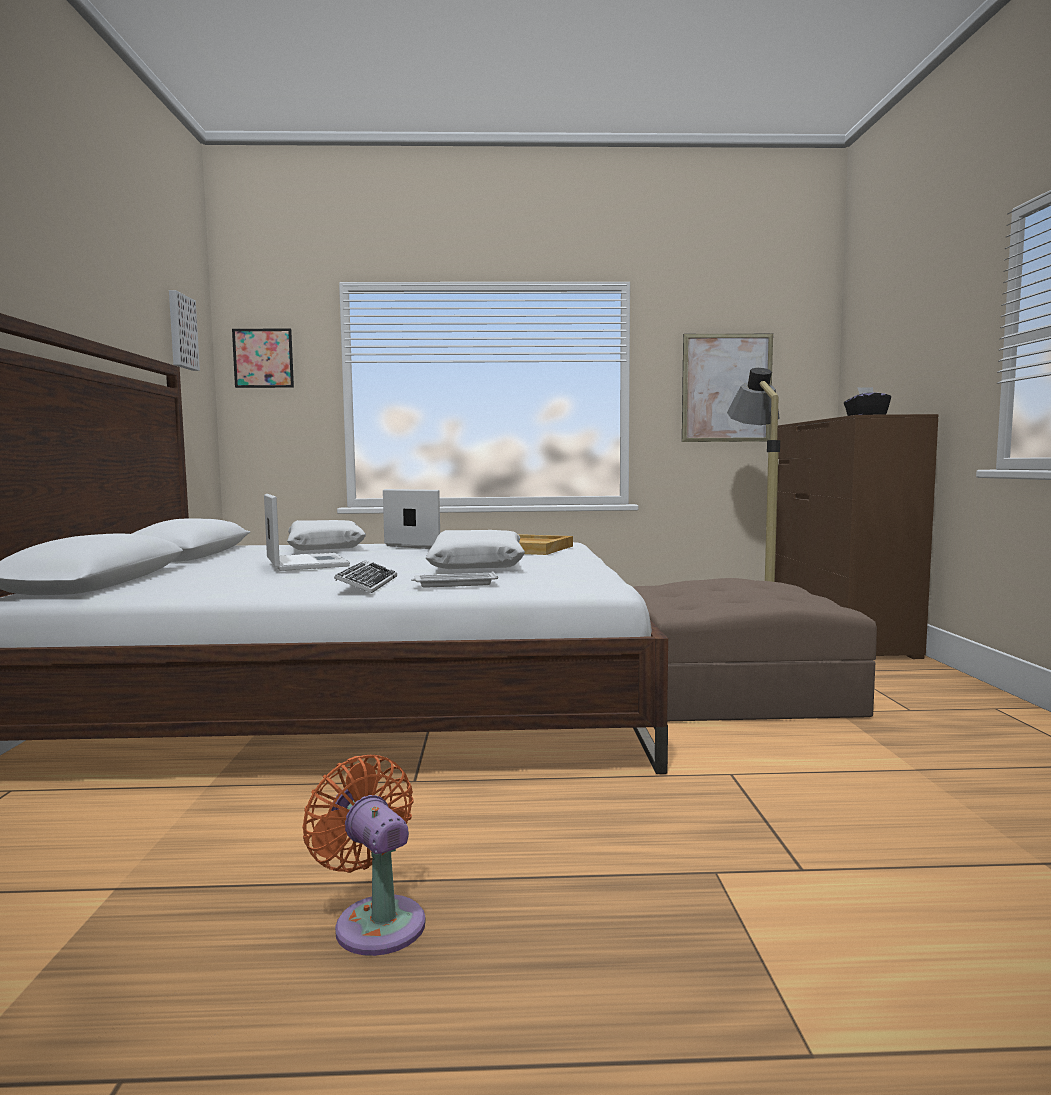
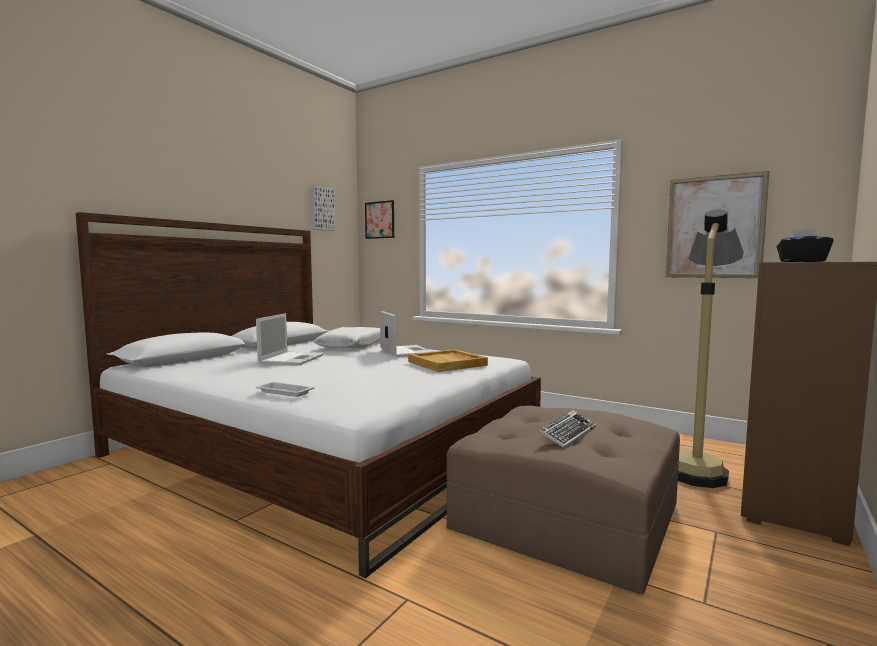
camera: 35 degrees right, 0 degrees up
orange fan [302,755,425,956] -> none
keyboard [334,560,397,593] -> keyboard moved to [538,410,596,448]
white pillow [426,530,525,569] -> none

